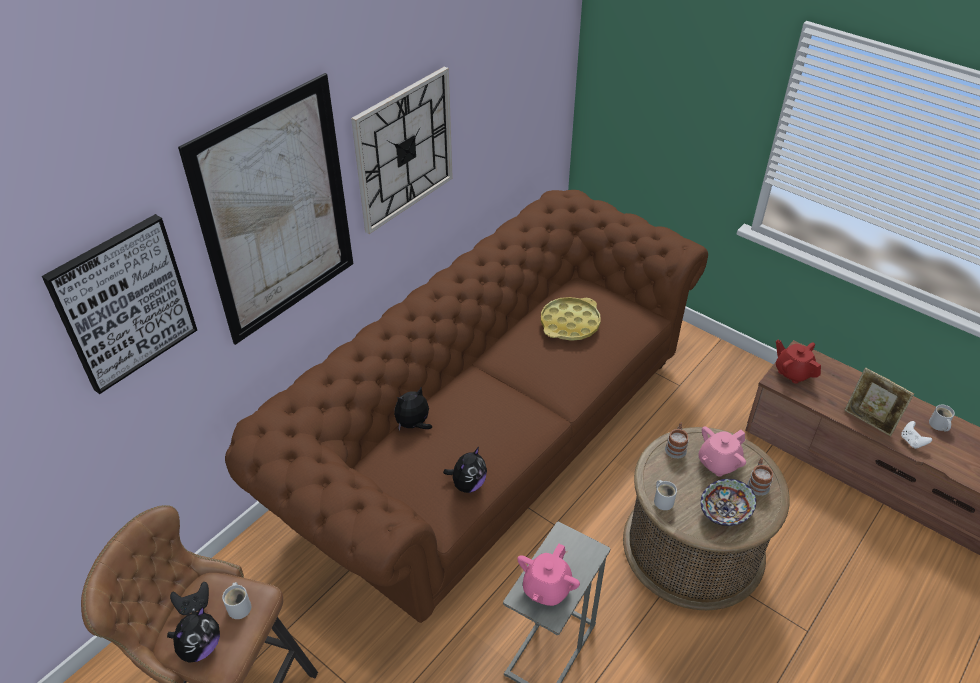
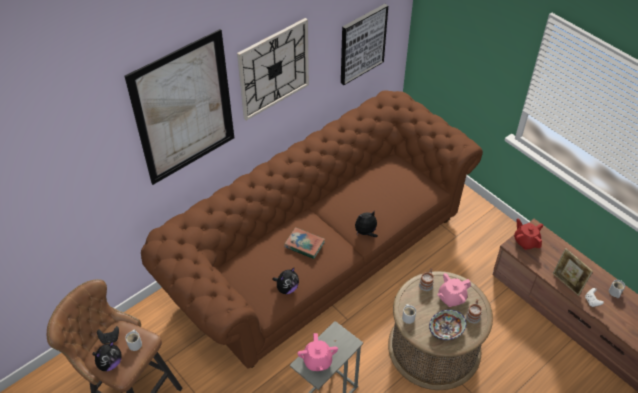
camera: 10 degrees right, 5 degrees up
picture [42,214,197,394] -> picture moved to [341,4,388,85]
plush toy [394,387,432,431] -> plush toy moved to [355,211,378,237]
pink teapot [517,543,580,606] -> pink teapot turned 45 degrees counterclockwise [297,333,338,371]
yellow tray [541,297,601,341] -> none
none -> book [284,227,325,259]

